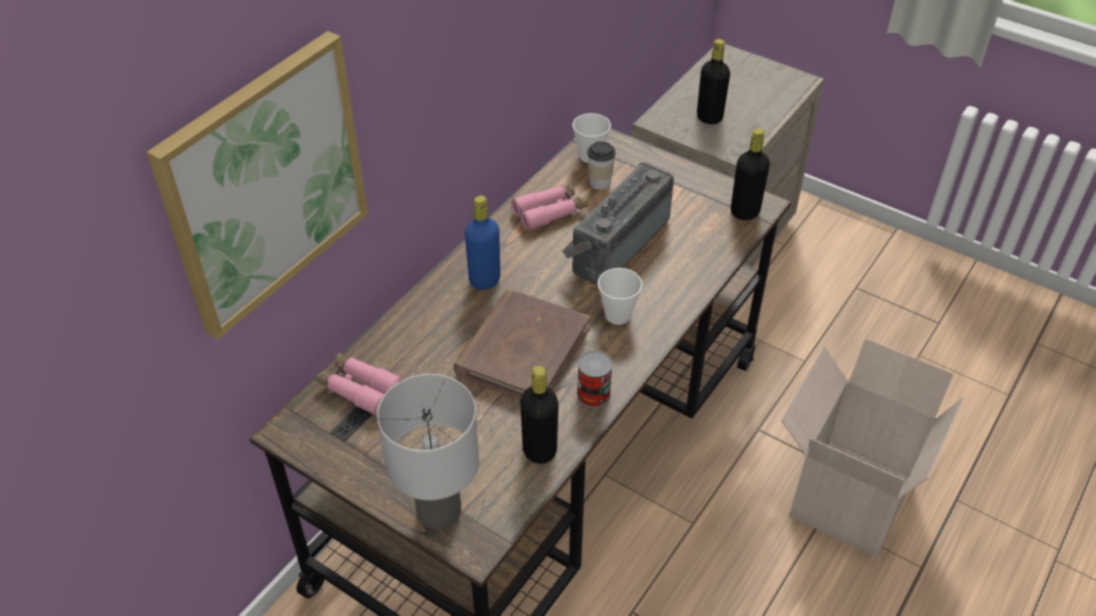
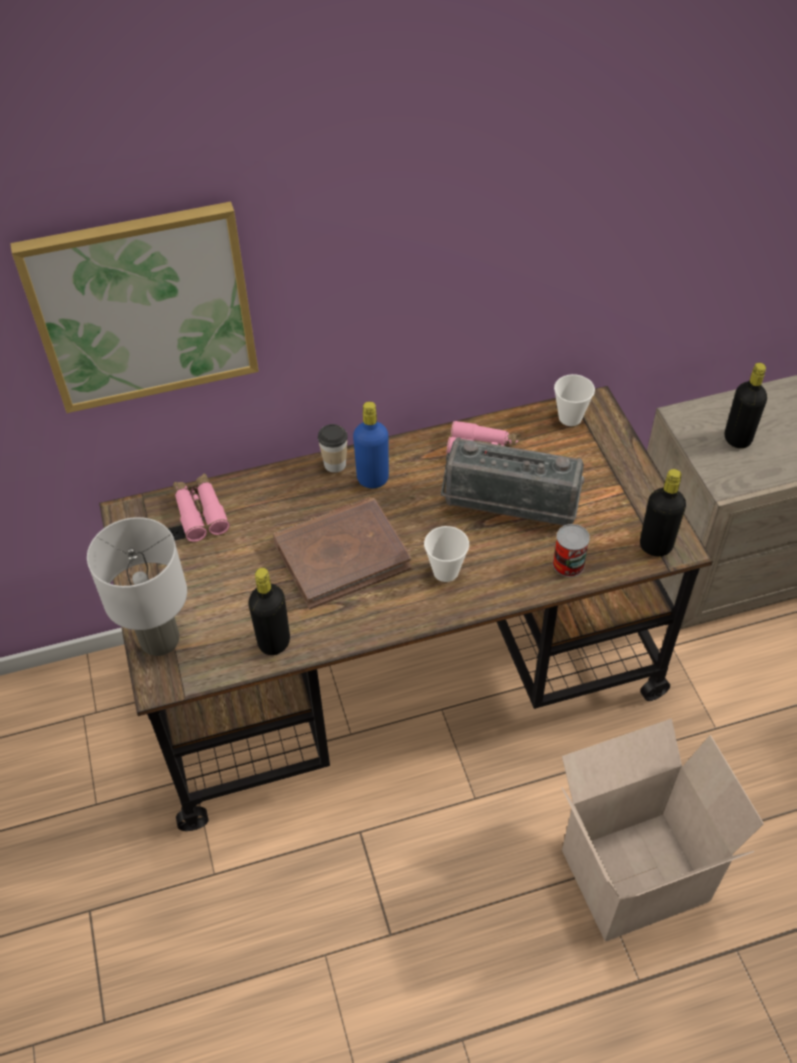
camera: 40 degrees right, 5 degrees up
radio [562,162,674,285] -> radio turned 150 degrees counterclockwise [441,437,584,526]
can [577,350,613,407] -> can moved to [553,524,590,577]
cup [587,141,616,190] -> cup moved to [318,424,348,473]

